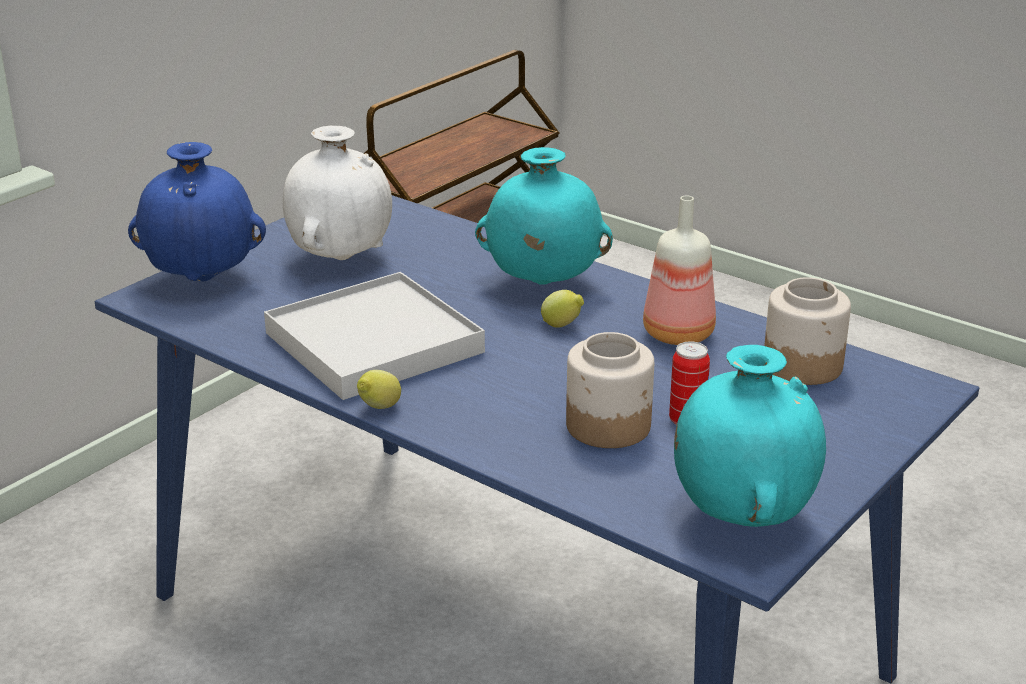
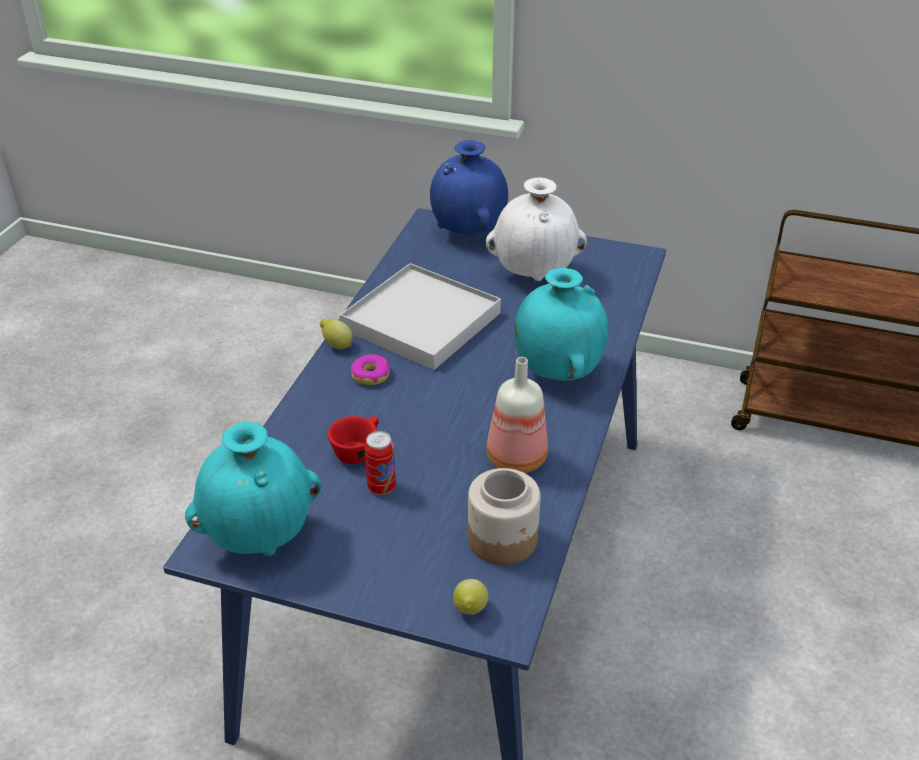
camera: 70 degrees right, 10 degrees up
lemon [541,290,584,328] -> lemon moved to [453,579,488,615]
jar [566,332,654,448] -> red cup [328,416,379,464]
none -> donut [351,354,390,385]

